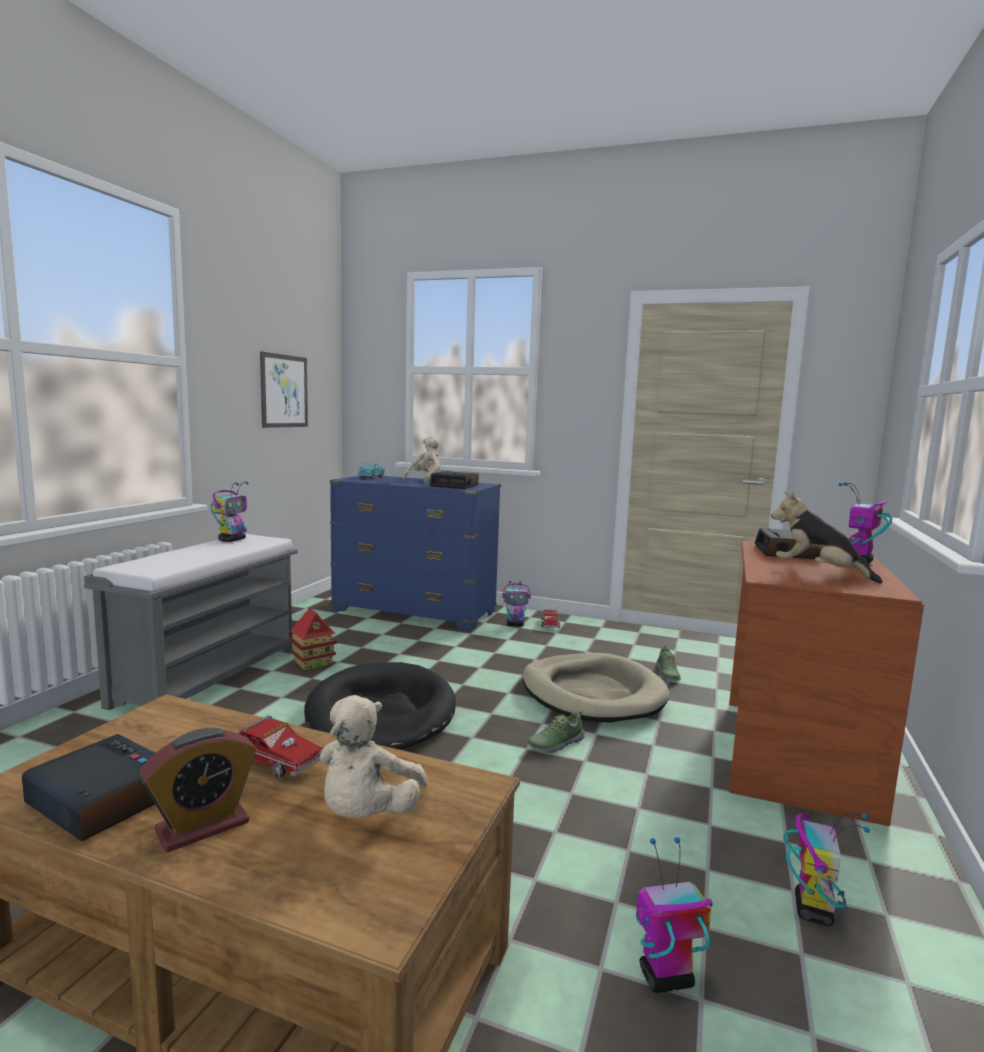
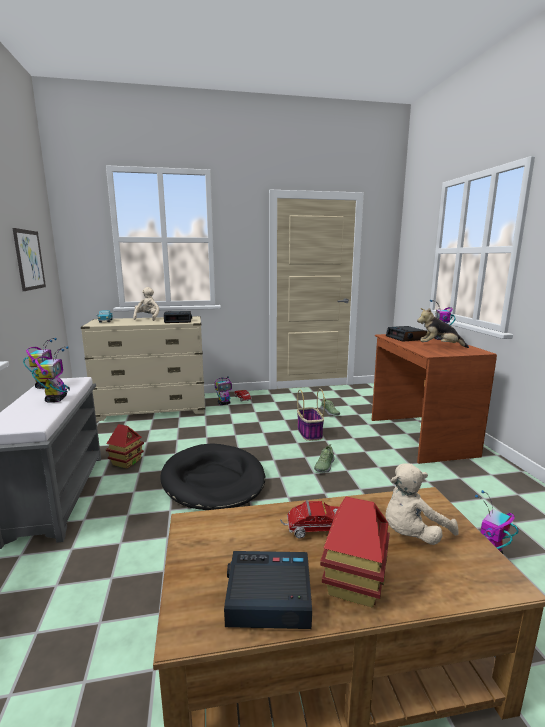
camera: 30 degrees left, 5 degrees up
alarm clock [139,728,256,852] -> toy house [320,497,390,608]
beige plush toy [320,695,428,818] -> beige plush toy turned 75 degrees clockwise [385,463,458,545]
blue dresser [330,475,501,631] -> beige dresser [81,316,205,421]
beige dog bed [523,653,670,723] -> basket [297,388,325,441]
toy robot [783,812,870,926] -> toy robot moved to [32,346,70,403]

